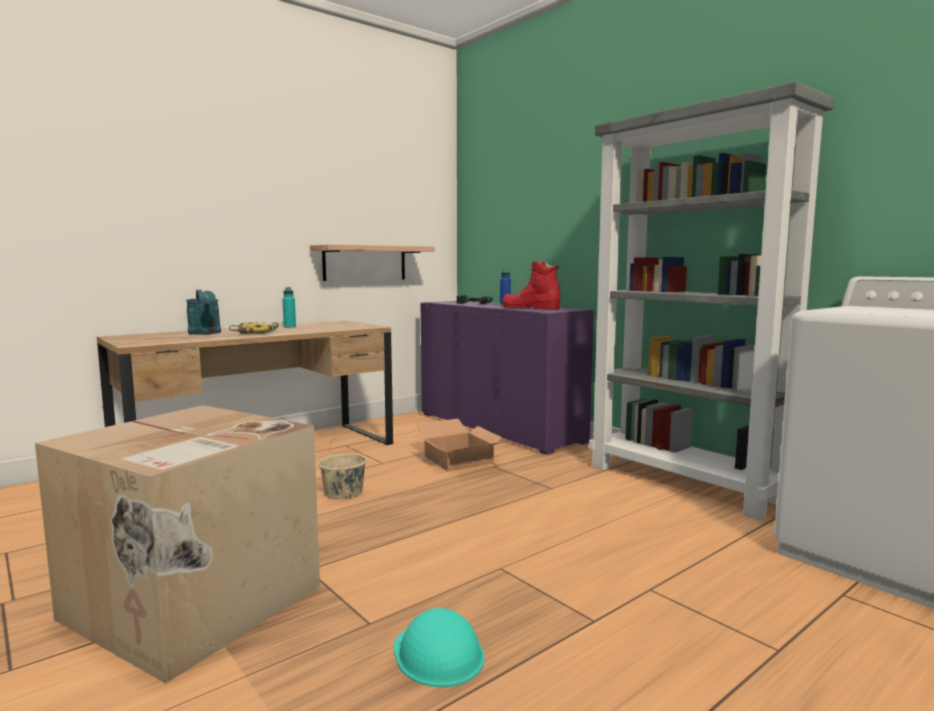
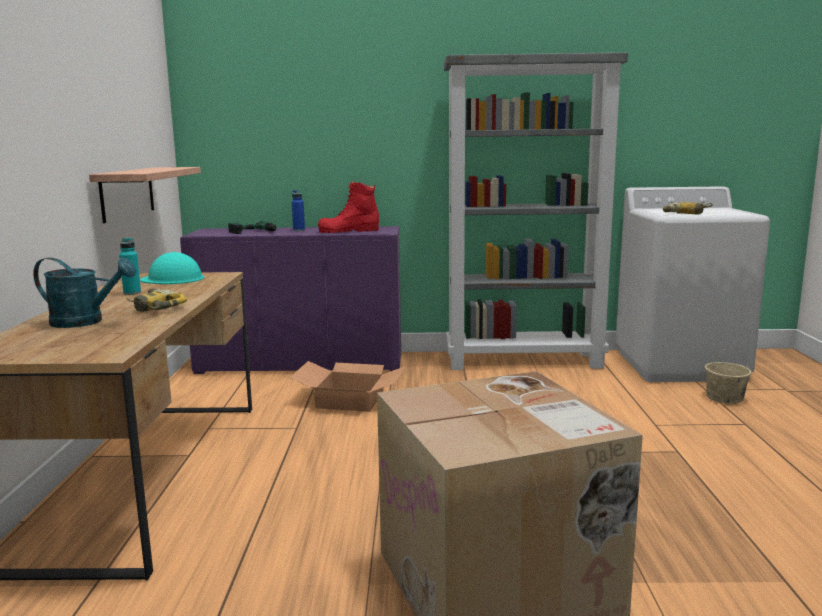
camera: 50 degrees left, 5 degrees up
beige bucket [318,436,367,499] -> beige bucket moved to [705,347,751,404]
turquoise hard hat [393,608,484,687] -> turquoise hard hat moved to [140,252,204,284]
none -> power drill [663,202,712,214]

